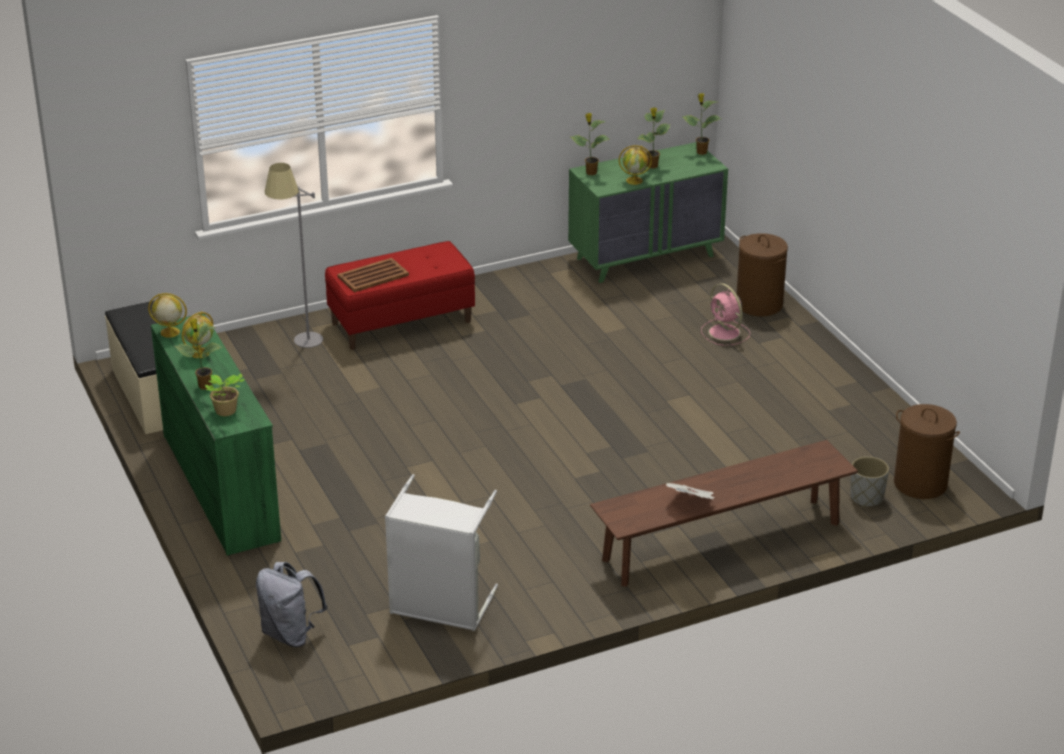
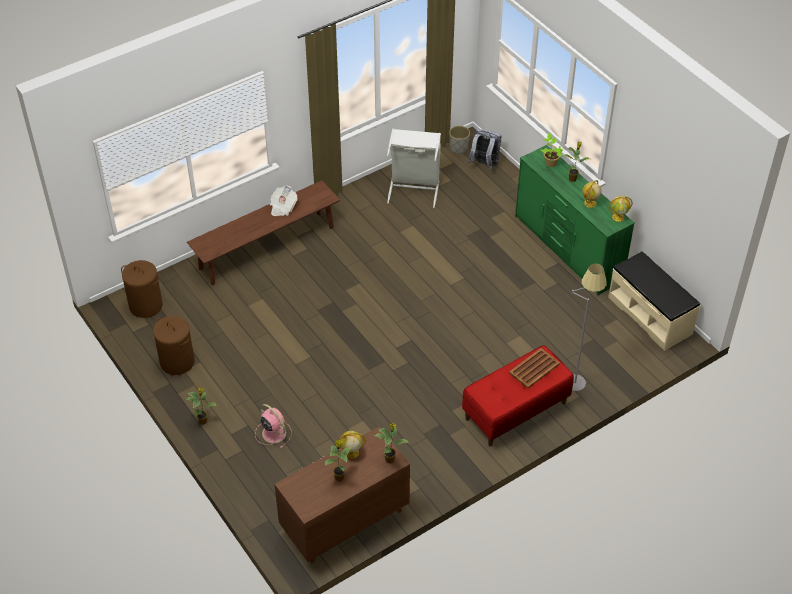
camera: 170 degrees right, 15 degrees up
green dresser [568,142,728,283] -> brown dresser [274,427,410,564]
potted plant [683,93,721,155] -> potted plant moved to [187,387,217,425]
brown laundry basket [736,233,788,316] -> brown laundry basket moved to [153,316,195,375]
grey planter [850,456,889,507] -> grey planter moved to [449,126,470,154]

